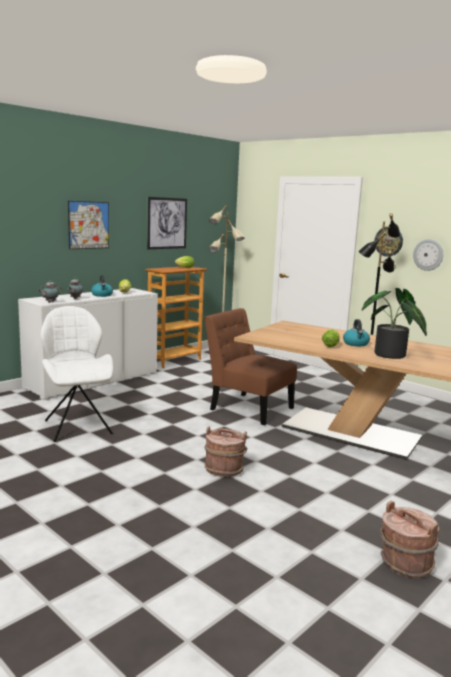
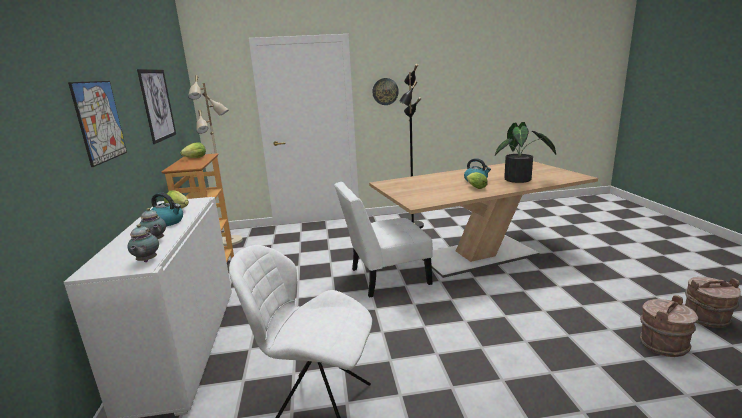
camera: 50 degrees left, 5 degrees up
brown chair [204,308,297,425] -> white chair [334,182,433,298]
brown bucket [204,426,247,477] -> brown bucket moved to [640,295,698,357]
wall clock [413,239,443,271] -> none

